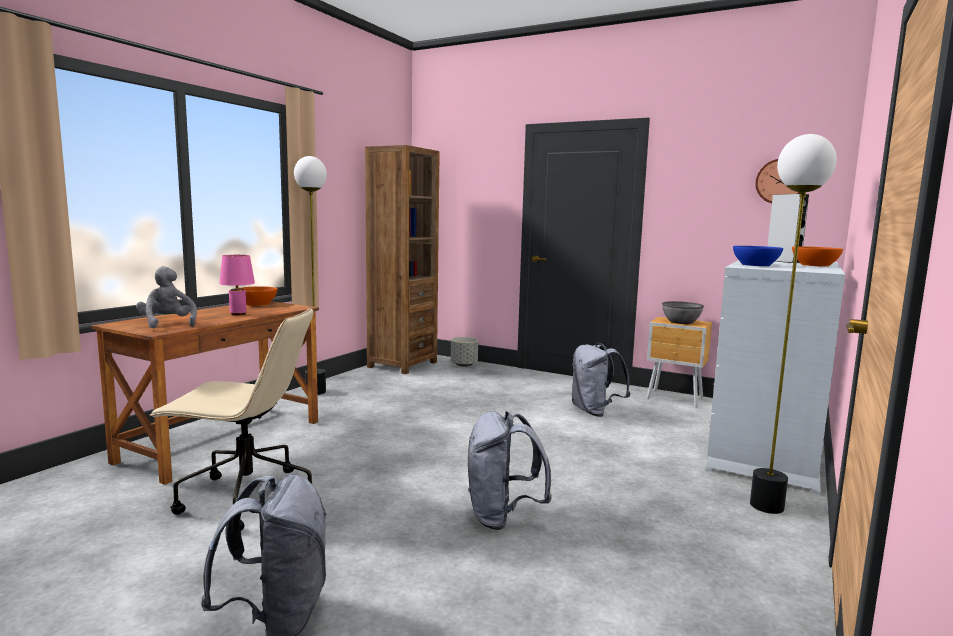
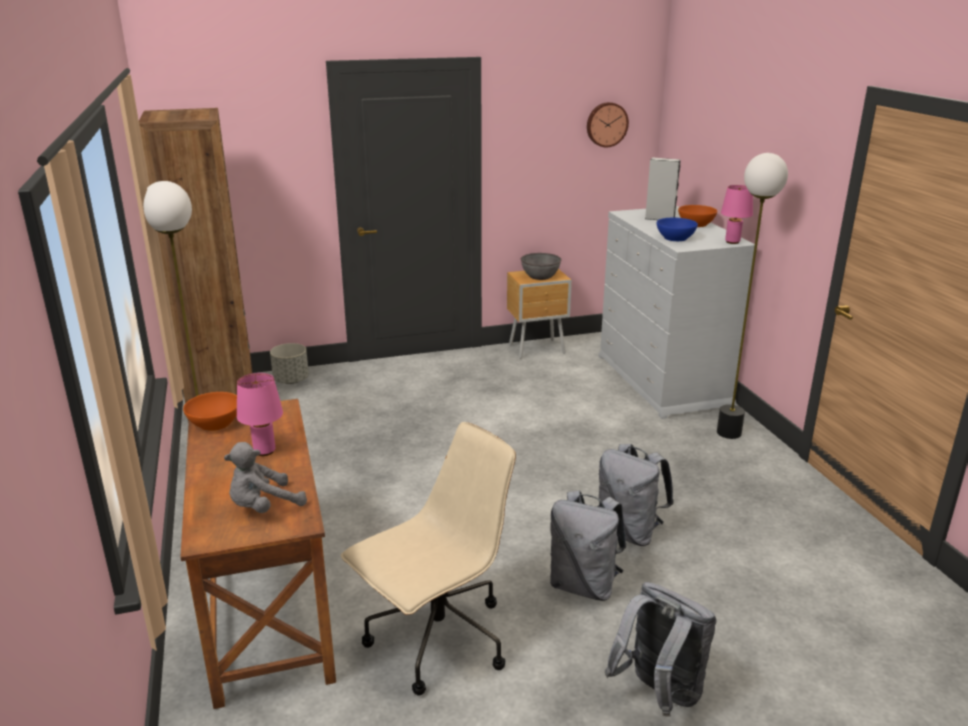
camera: 45 degrees left, 15 degrees up
grey plush toy [136,266,197,329] -> grey plush toy turned 45 degrees counterclockwise [224,442,307,513]
grey backpack [572,343,630,417] -> grey backpack moved to [550,490,626,601]
none -> pink table lamp [721,185,753,244]

